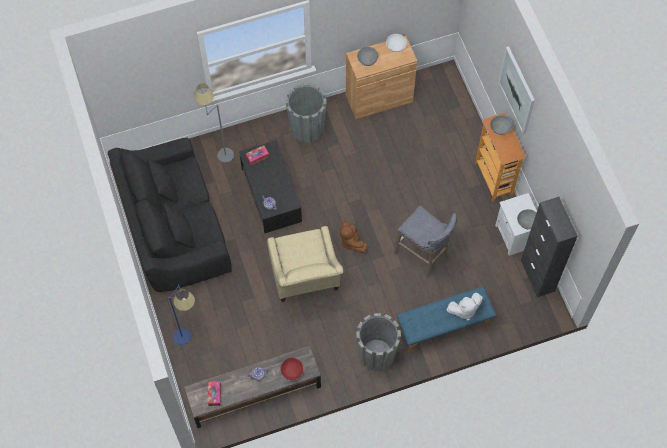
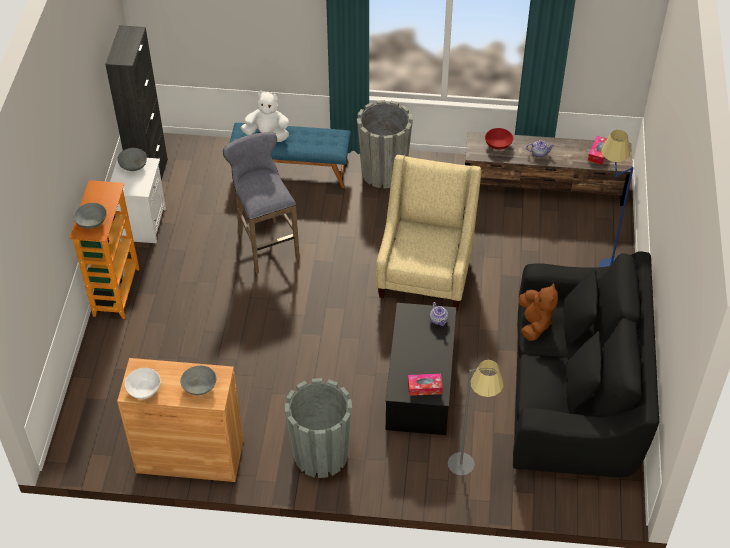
camera: 155 degrees left, 15 degrees down
brown plush toy [340,221,367,253] -> brown plush toy moved to [519,283,558,341]
picture [498,46,535,134] -> none

